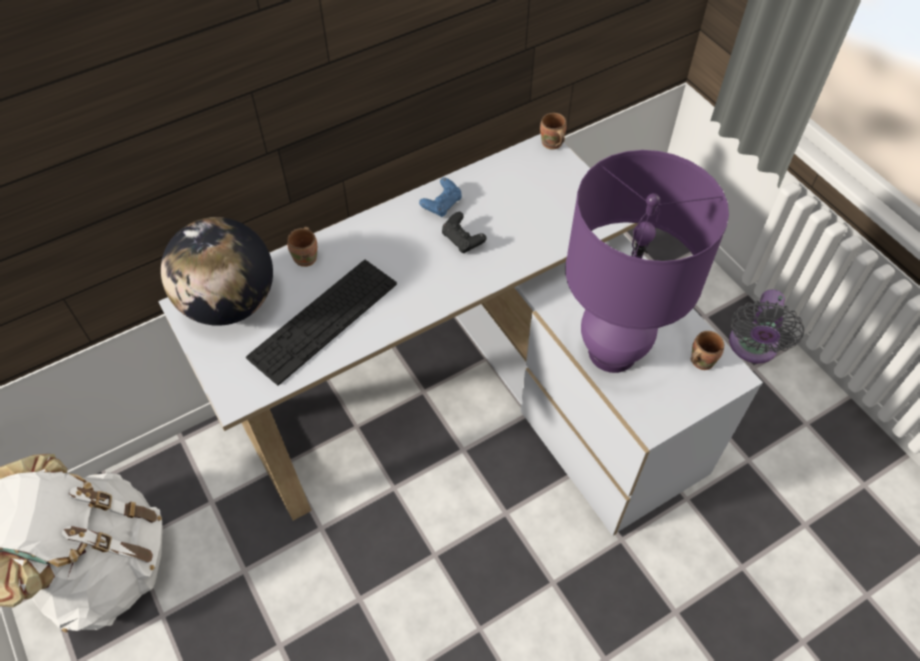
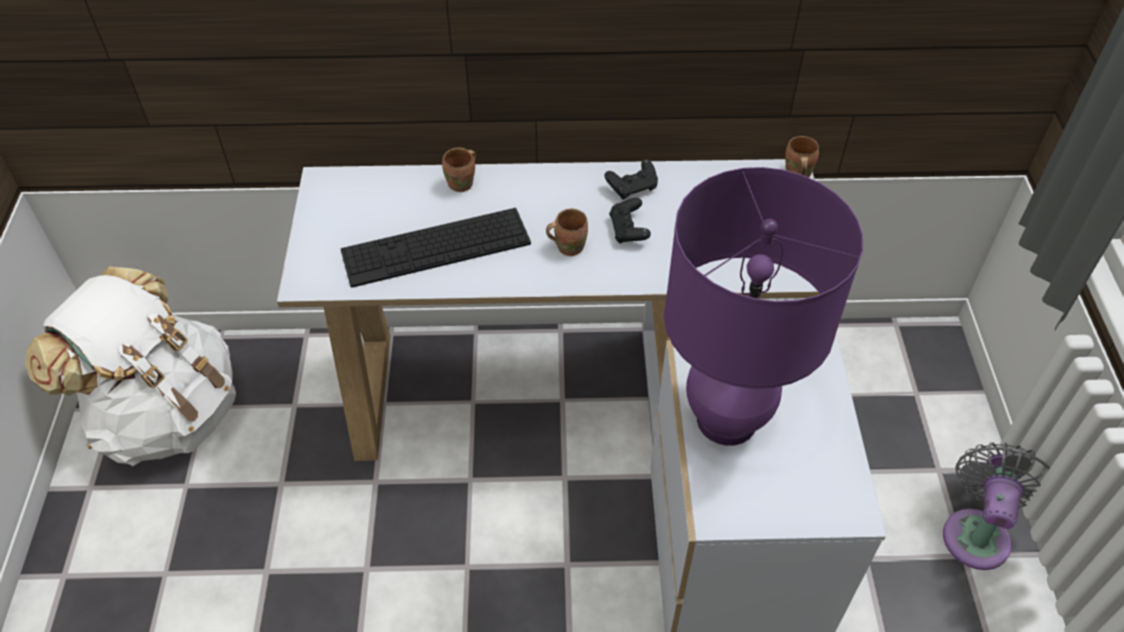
camera: 30 degrees right, 5 degrees down
globe [161,217,273,326] -> none
blue game controller [419,177,462,217] -> black game controller [605,159,658,200]
brown mug [690,331,724,370] -> brown mug moved to [546,208,588,256]
grey fan [729,289,804,363] -> grey fan turned 150 degrees clockwise [943,442,1050,570]

